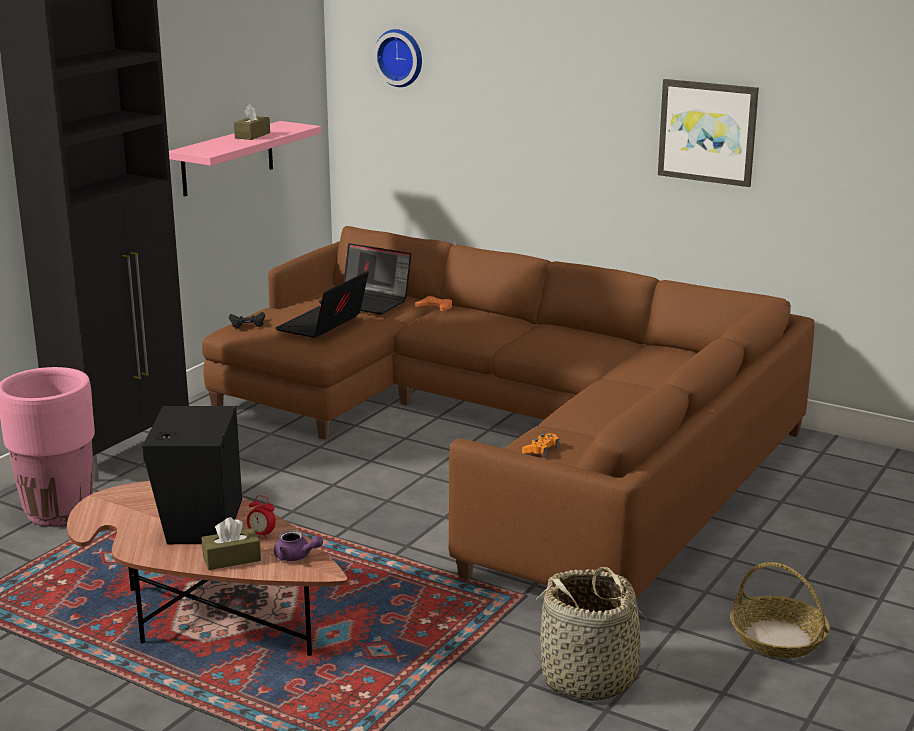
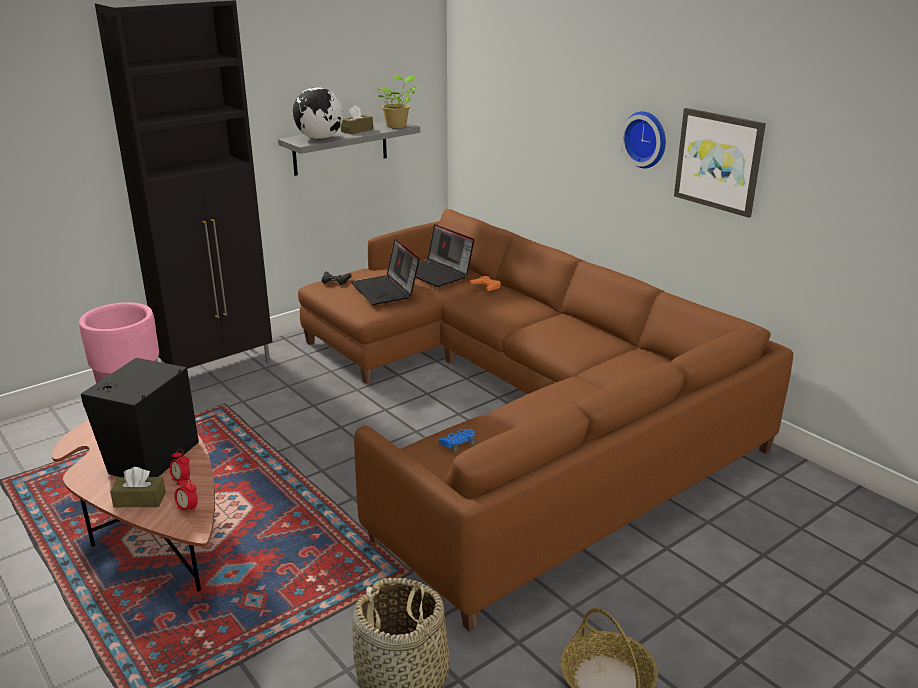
camera: 20 degrees right, 5 degrees up
pink shelf [169,121,322,197] -> grey shelf [278,121,420,176]
purple teapot [274,530,323,561] -> alarm clock [174,476,198,515]
laptop [275,271,369,338] -> laptop turned 75 degrees counterclockwise [351,239,420,305]
wall clock [374,29,422,87] -> wall clock moved to [620,111,666,168]
orange game controller [522,433,559,457] -> blue game controller [439,429,475,452]
none -> globe [293,87,343,139]
none -> potted plant [376,75,419,128]

